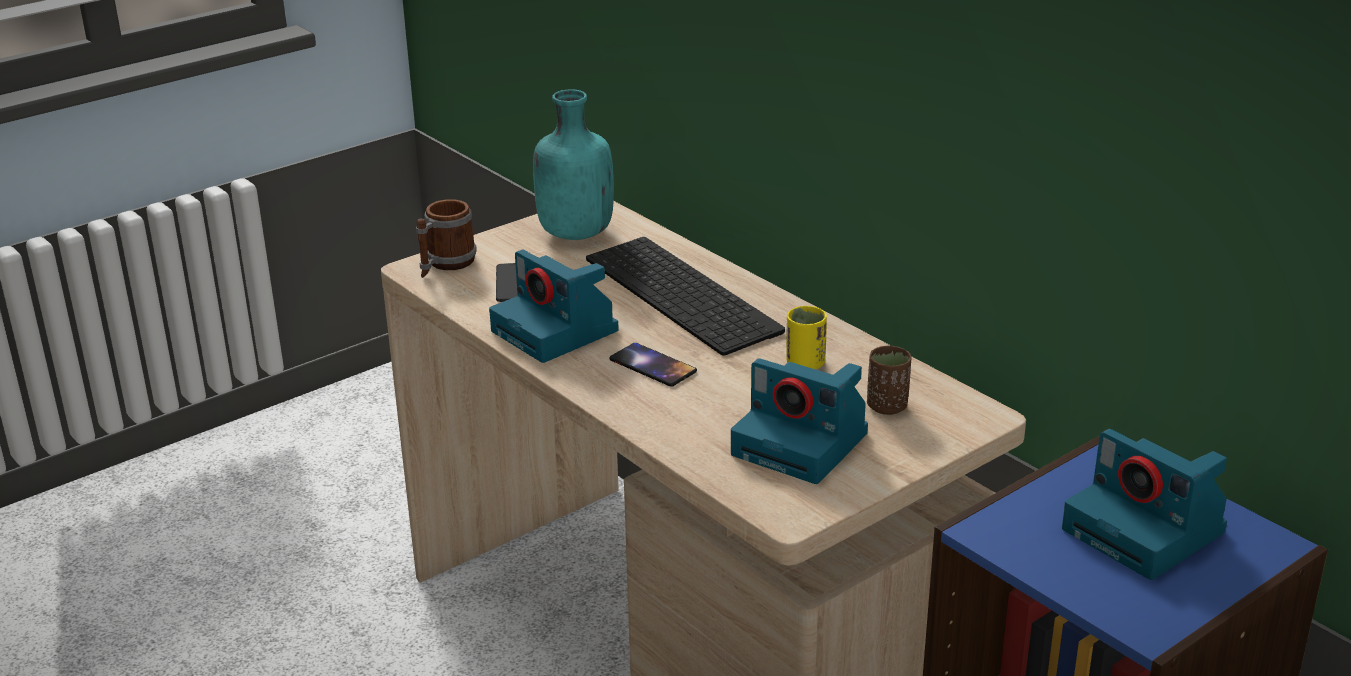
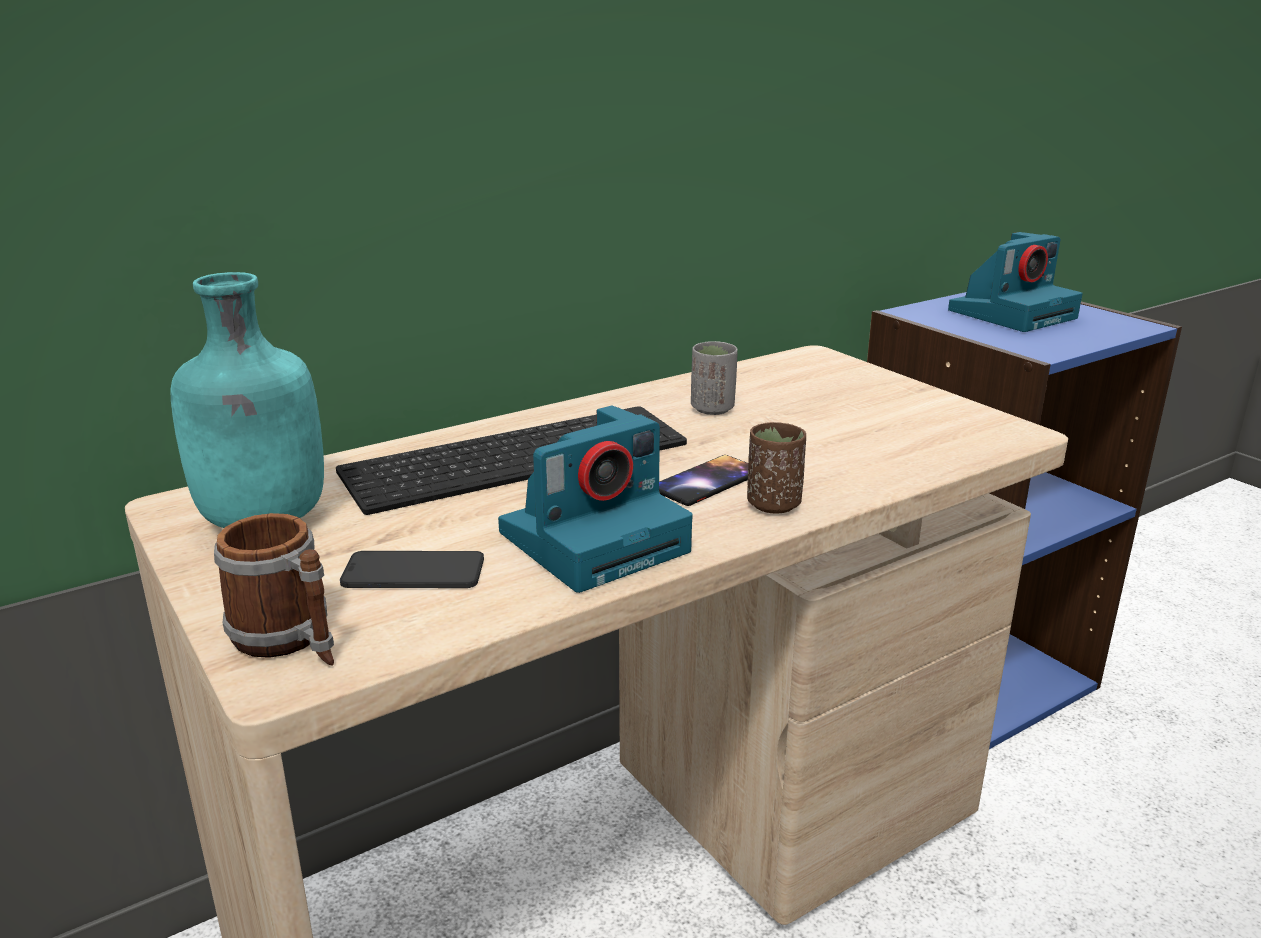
camera: 85 degrees left, 5 degrees down
camera [731,358,868,484] -> none
yellow cup [786,306,827,370] -> grey cup [691,341,738,415]
brown cup [867,346,912,415] -> brown cup moved to [747,422,806,513]

